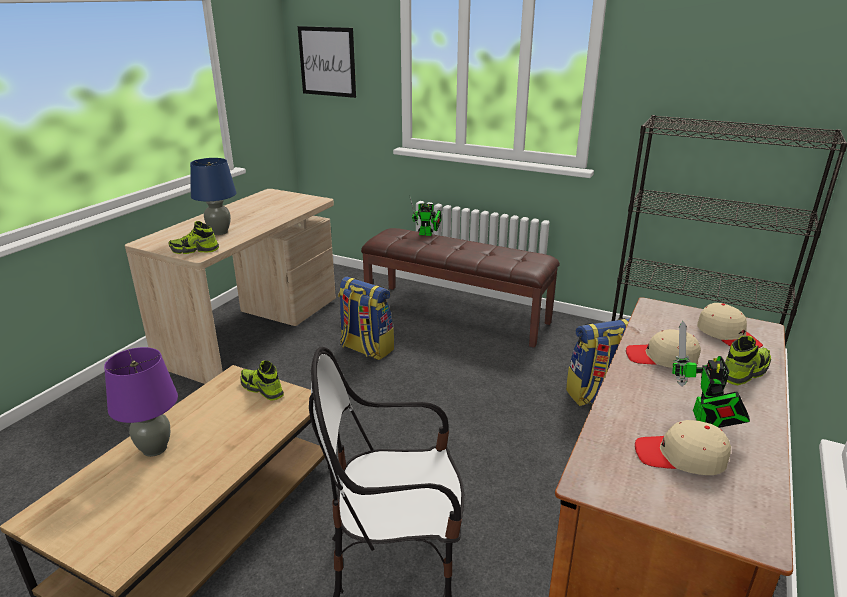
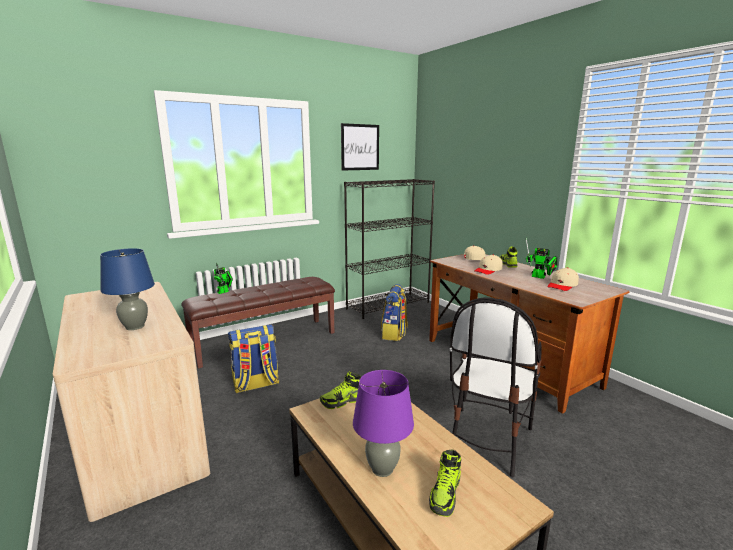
camera: 60 degrees left, 10 degrees down
shoe [168,221,219,254] -> shoe moved to [429,449,461,517]
picture [298,26,356,98] -> picture moved to [341,123,379,171]

